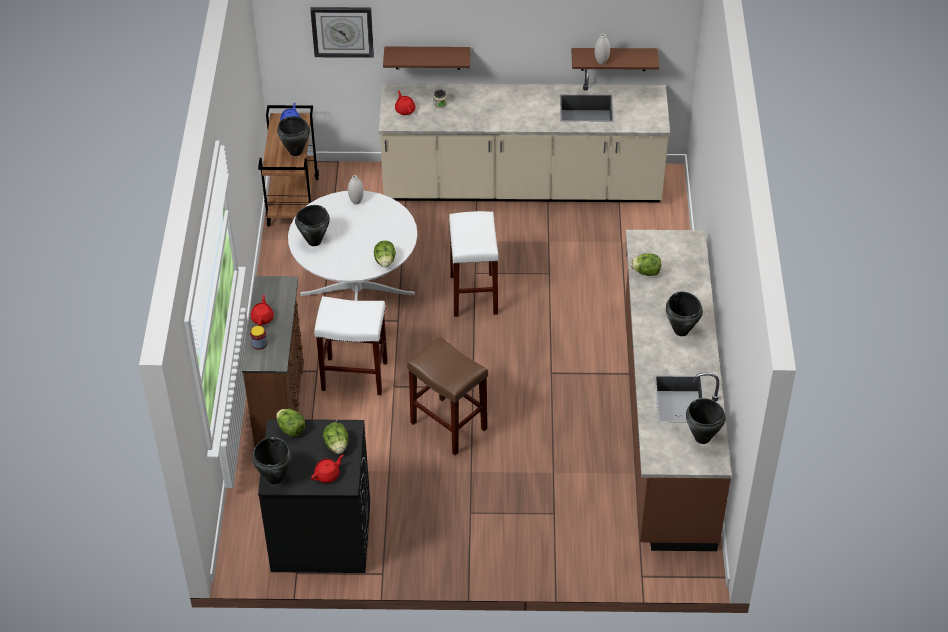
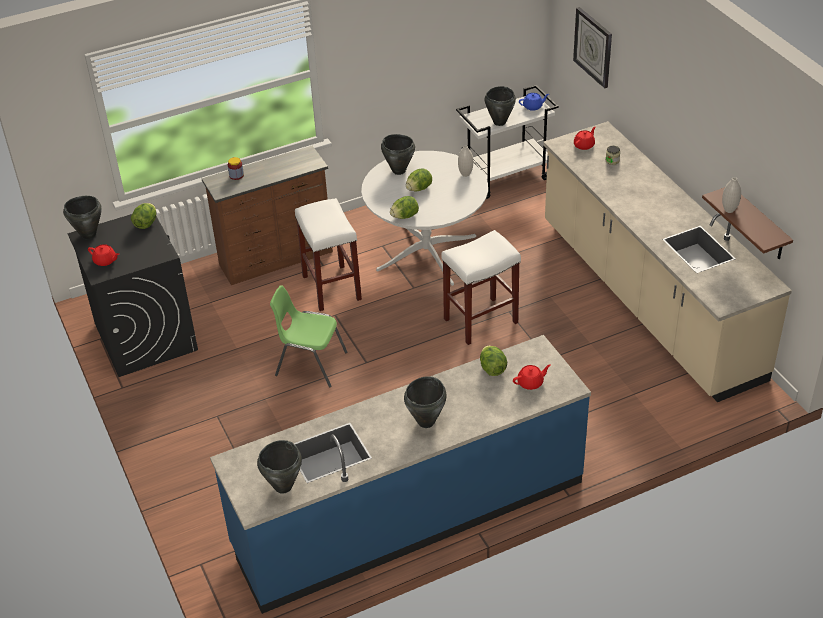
camera: 65 degrees right, 5 degrees down
red teapot [251,295,274,326] -> red teapot moved to [513,365,551,390]
brown cart [258,105,319,226] -> white cart [456,85,559,199]
lettuce [323,422,348,454] -> lettuce moved to [406,168,432,191]
brown shelf [383,46,470,70] -> none
brown stool [407,337,488,456] -> green chair [270,285,347,387]
brown counter [625,230,732,551] -> blue counter [210,335,591,614]

